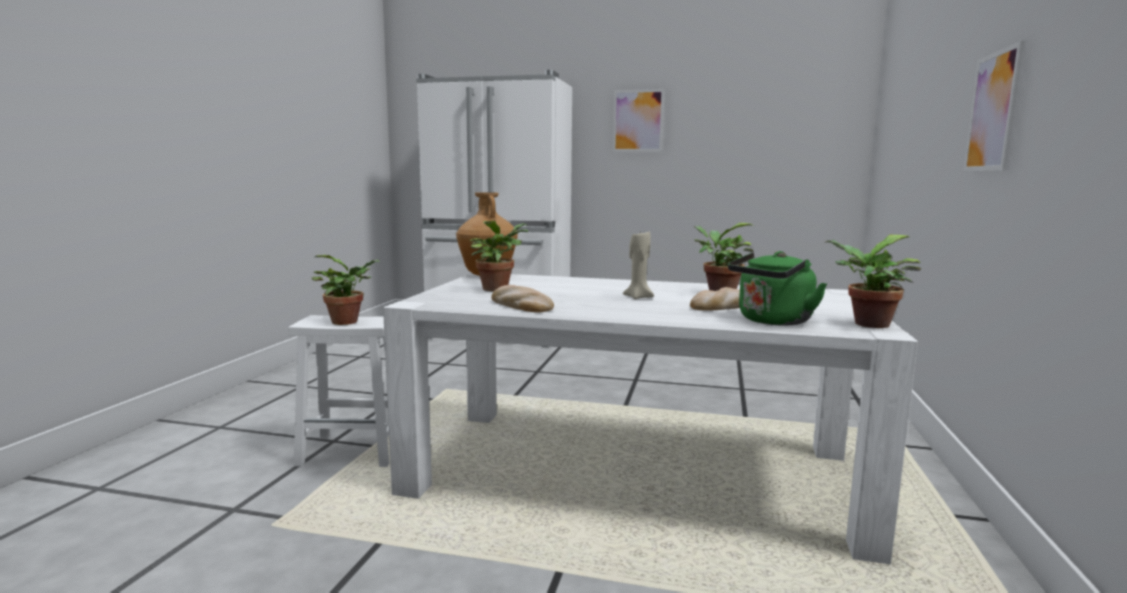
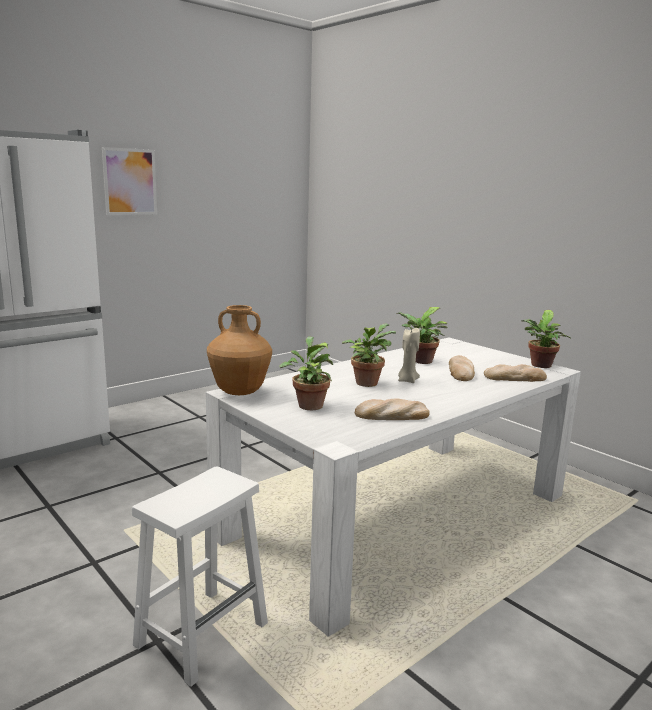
camera: 55 degrees left, 5 degrees up
potted plant [312,255,380,325] -> potted plant moved to [342,323,396,387]
green kettle [728,251,827,326] -> bread [484,364,547,382]
picture [964,41,1024,171] -> none

